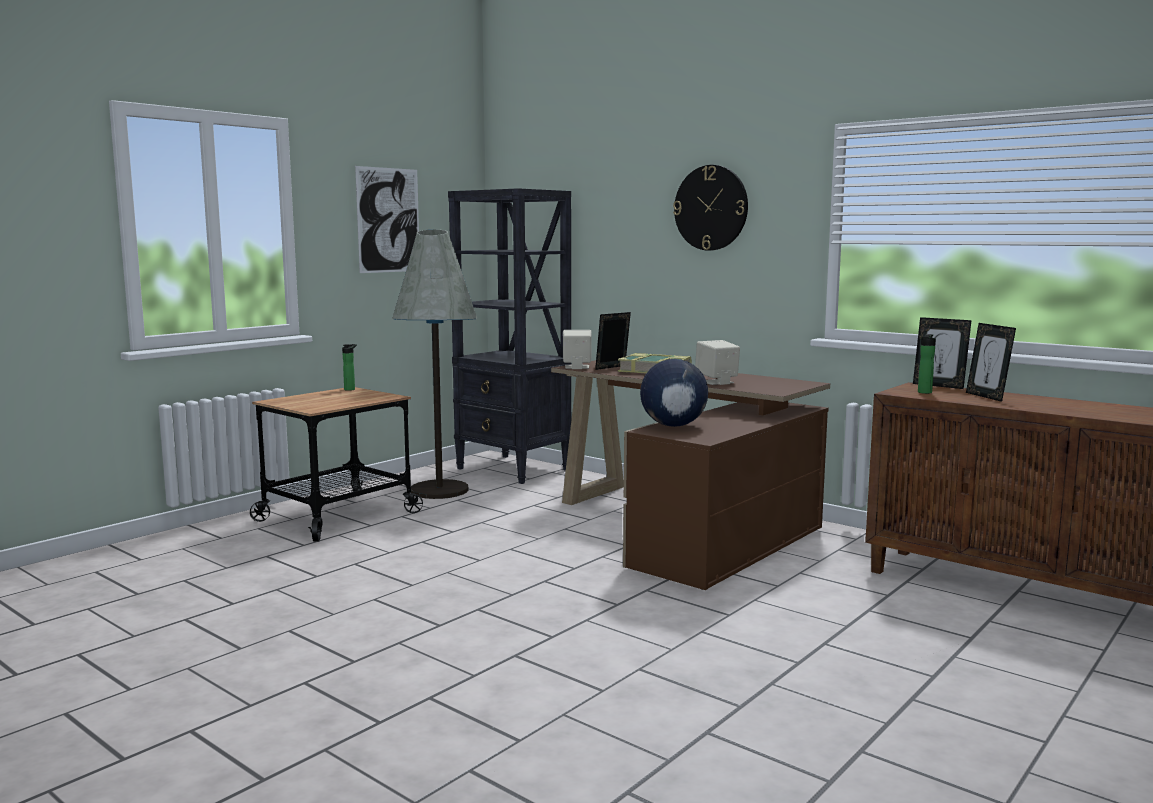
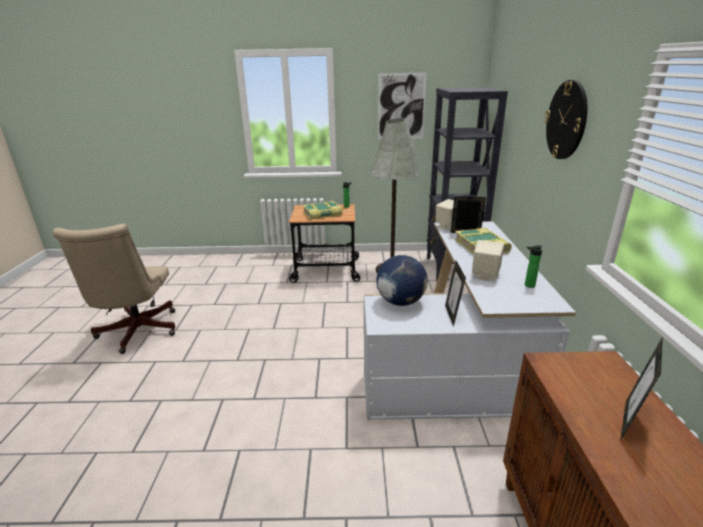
camera: 50 degrees right, 15 degrees up
brown desk [551,360,830,590] -> white desk [364,221,576,420]
picture frame [913,317,972,389] -> picture frame moved to [445,261,466,327]
bottle [918,334,936,394] -> bottle moved to [525,245,543,288]
none -> beige office chair [53,224,175,354]
none -> book [303,201,343,219]

